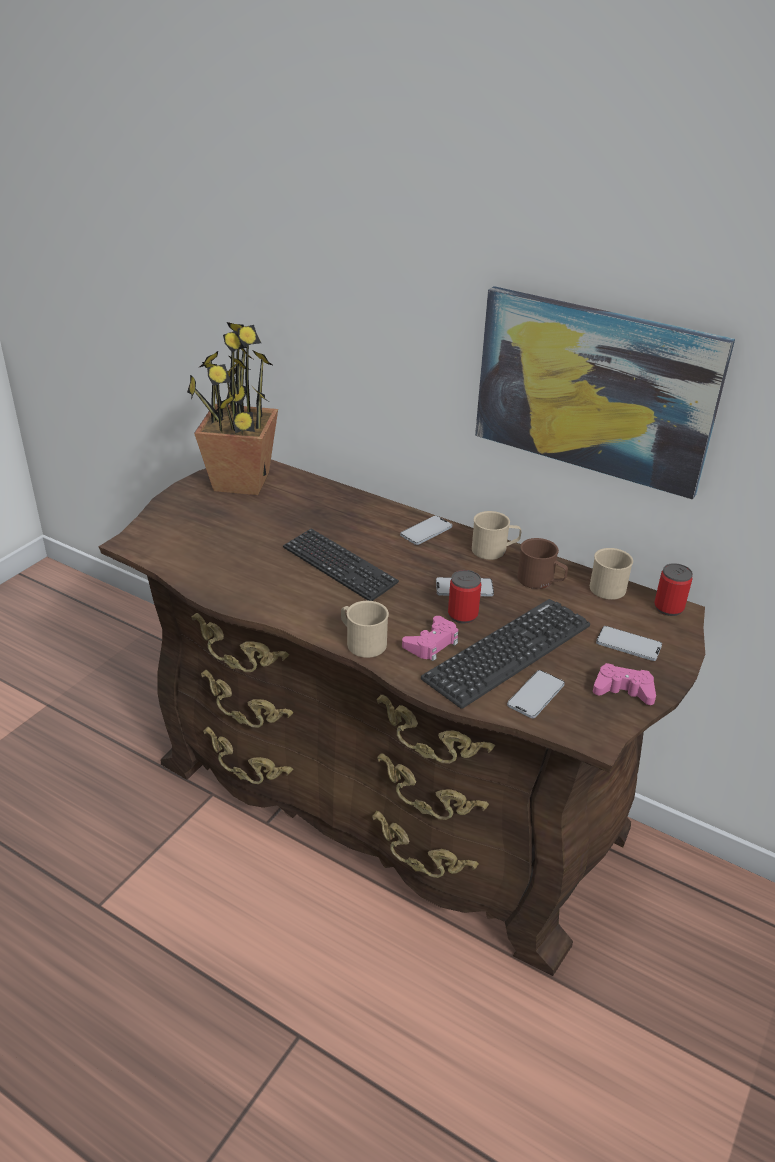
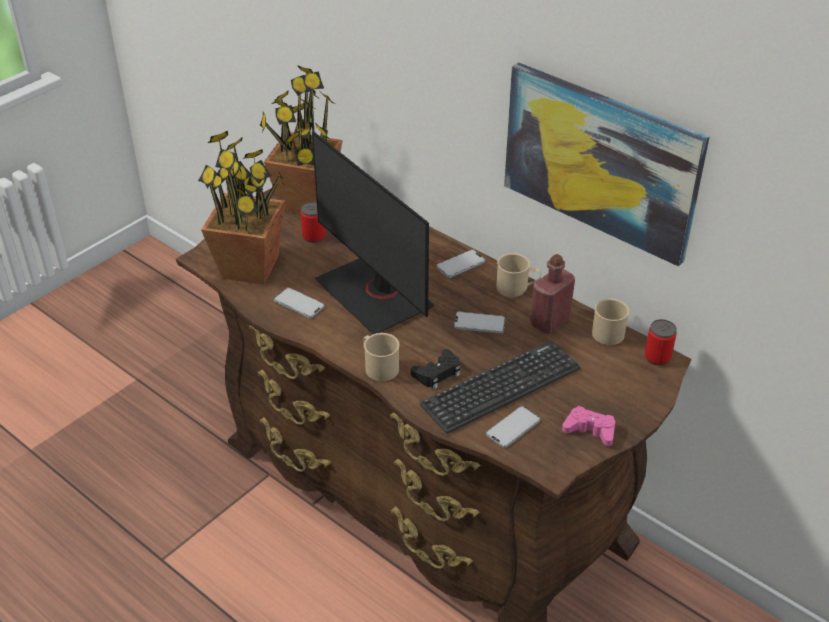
camera: 10 degrees right, 5 degrees up
keyboard [283,529,399,601] -> monitor [312,131,435,334]
pink game controller [402,616,458,661] -> black game controller [411,349,460,389]
can [448,570,481,624] -> can moved to [300,202,326,243]
brown mug [517,538,568,589] -> red bottle [530,254,575,334]
phone [596,626,662,661] -> phone moved to [274,287,325,318]
none -> potted plant [198,131,286,285]

